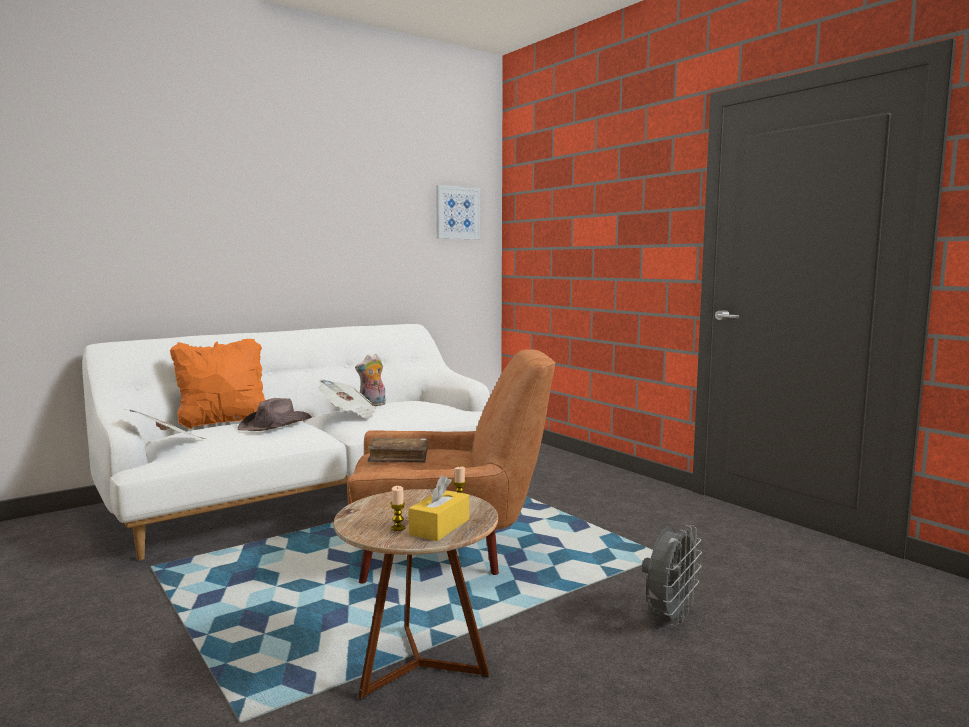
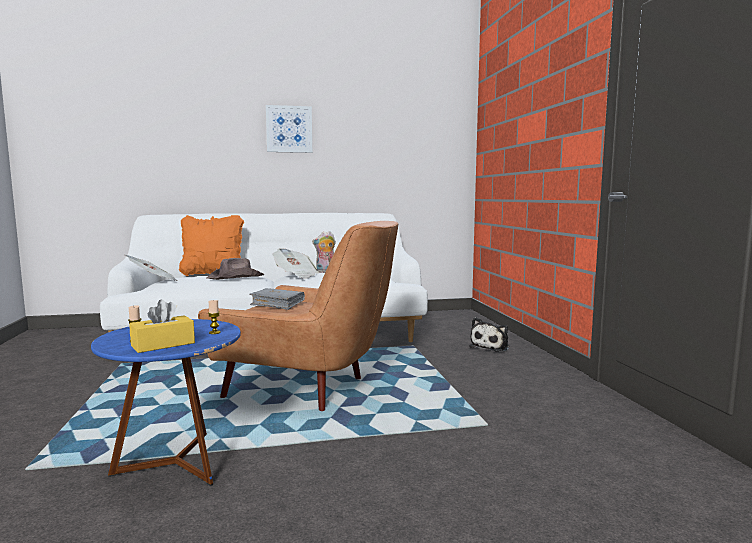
camera: 25 degrees right, 0 degrees up
brown side table [334,489,498,700] -> blue side table [91,319,241,486]
brown book [367,438,428,463] -> grey book [249,288,305,310]
picture [436,185,481,239] -> picture moved to [266,105,312,153]
grey fan [642,525,702,626] -> none
none -> plush toy [469,317,509,351]

